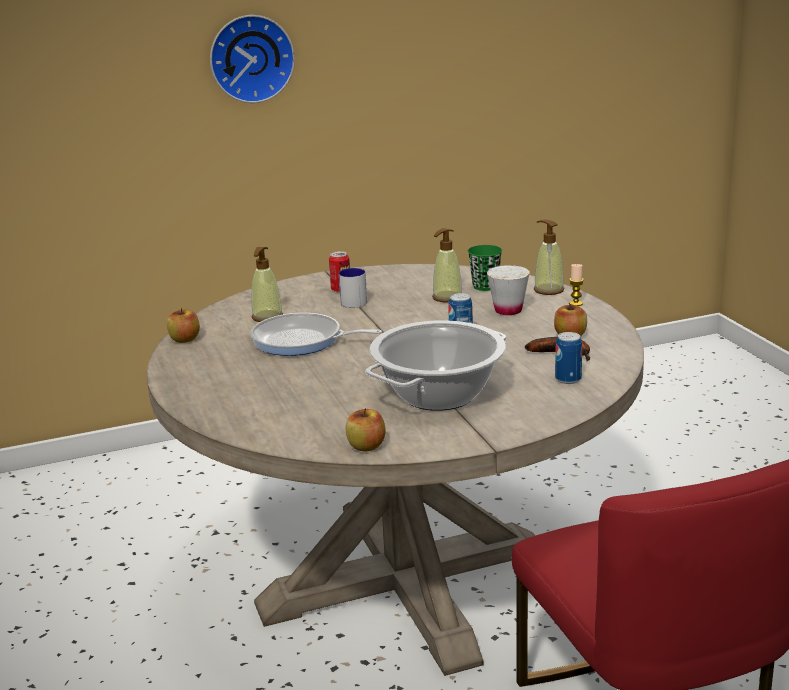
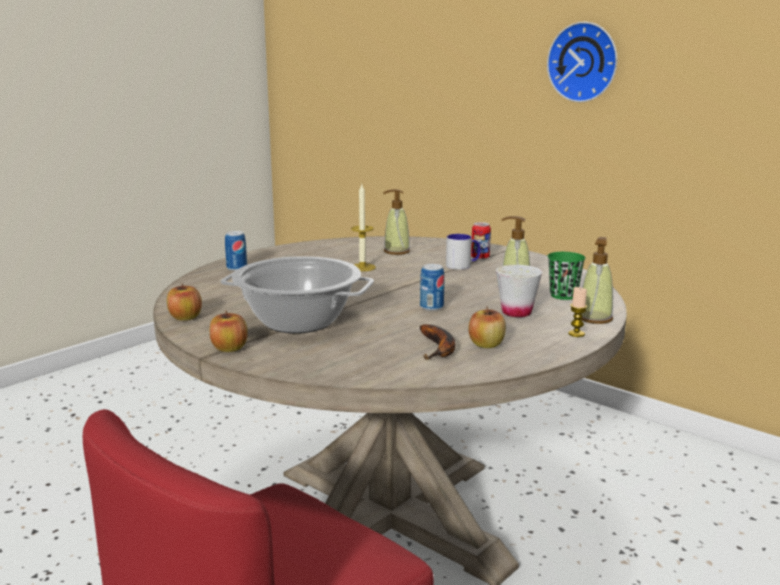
camera: 60 degrees right, 5 degrees down
apple [167,308,200,343] -> apple moved to [210,311,248,352]
frying pan [251,313,382,356] -> candle [351,184,376,271]
can [555,332,582,384] -> can moved to [225,231,247,271]

